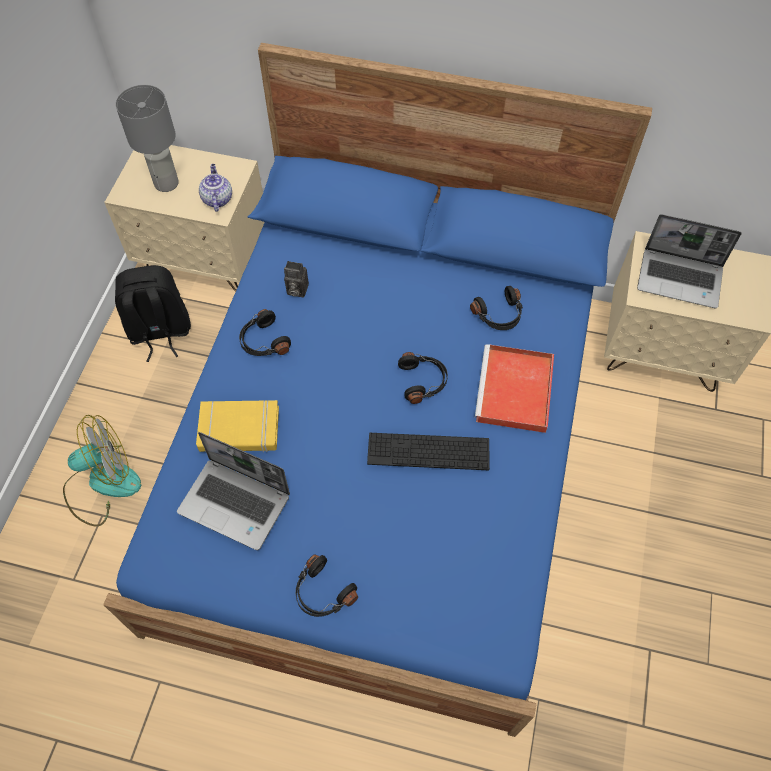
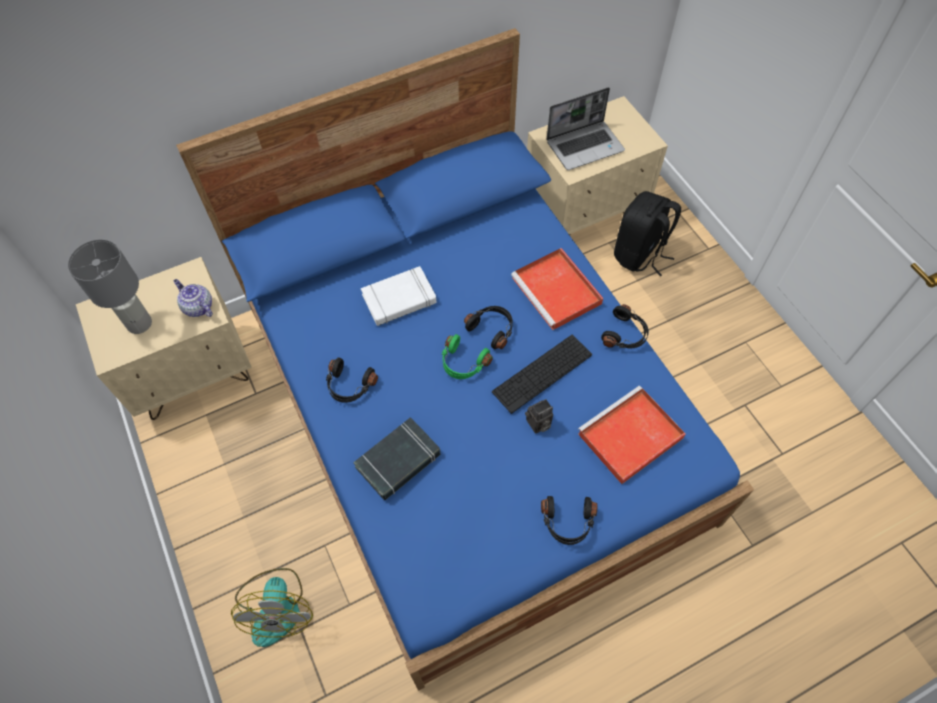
camera: 40 degrees left, 0 degrees up
fan [63,415,141,527] -> fan turned 150 degrees clockwise [231,568,313,647]
black backpack [115,265,191,362] -> black backpack moved to [614,191,681,276]
laptop [177,432,290,550] -> none
yellow book [196,400,279,452] -> black book [353,417,440,500]
camera [284,261,309,297] -> camera moved to [525,399,553,434]
black headphones [470,286,523,330] -> black headphones moved to [601,304,649,348]
none -> white book [361,266,436,326]
none -> green headphones [442,334,493,379]
none -> red tray [578,386,686,484]

